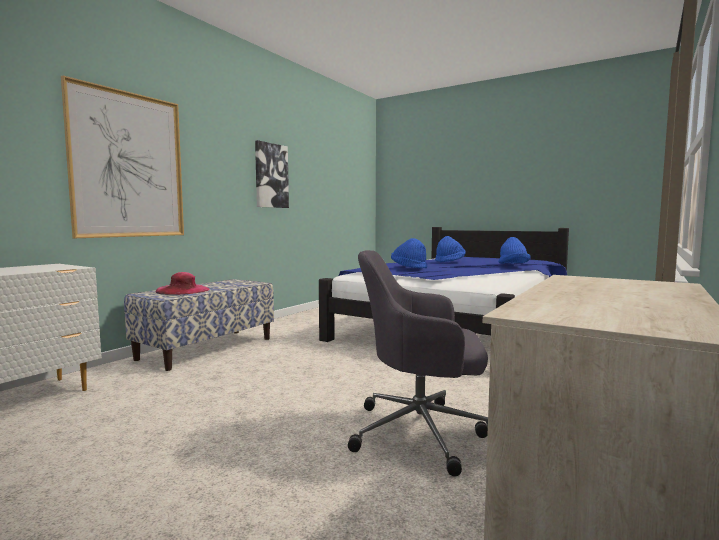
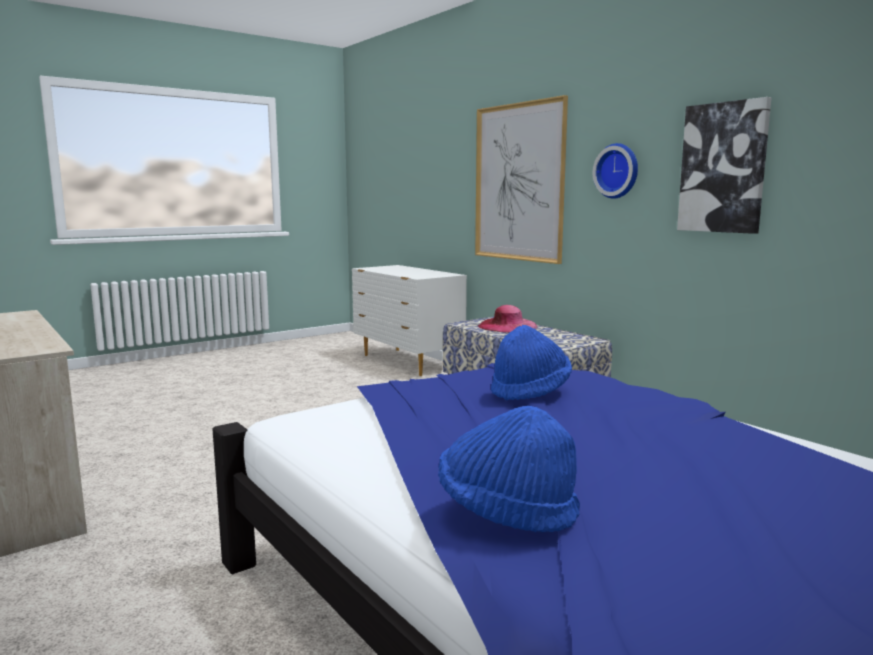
camera: 110 degrees right, 5 degrees up
grey office chair [348,250,488,477] -> none
blue hat [435,236,466,262] -> none
none -> wall clock [593,143,638,199]

